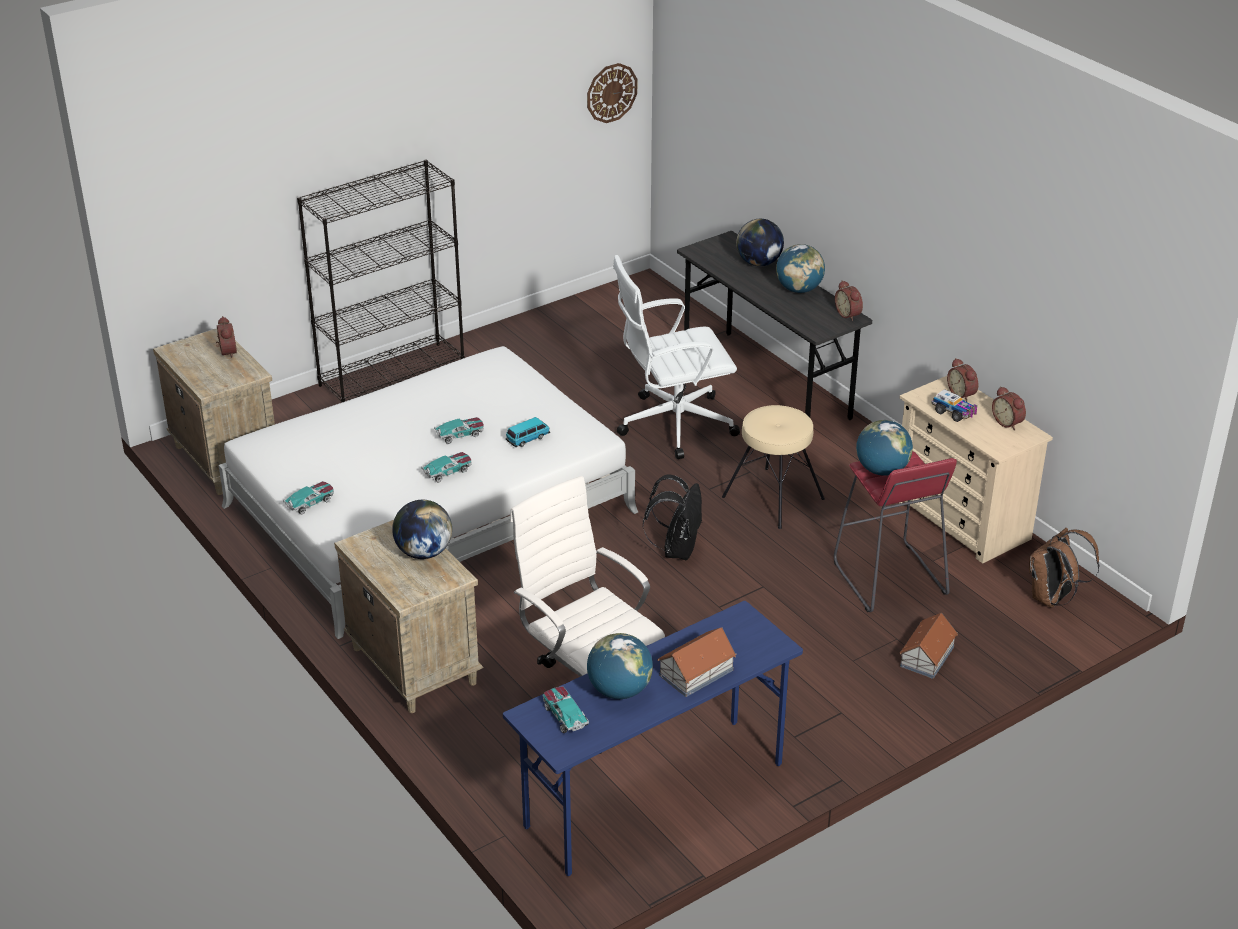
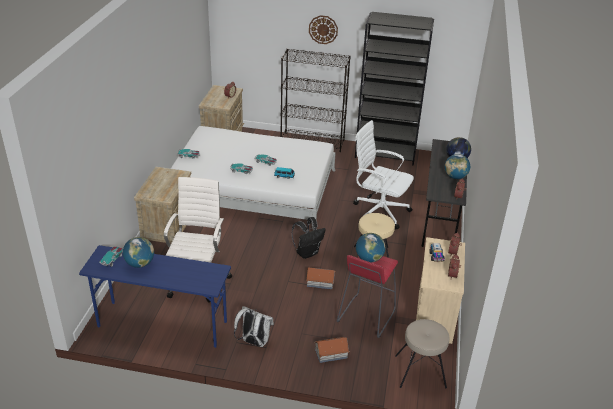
camera: 45 degrees right, 0 degrees up
globe [392,500,452,559] -> none
wall clock [587,63,637,123] -> wall clock moved to [309,15,338,44]
toy house [657,627,737,697] -> toy house moved to [307,267,336,289]
brown backpack [1029,528,1100,607] -> beige stool [395,319,450,388]
none -> white backpack [234,306,274,347]
none -> black bookcase [355,12,434,166]

